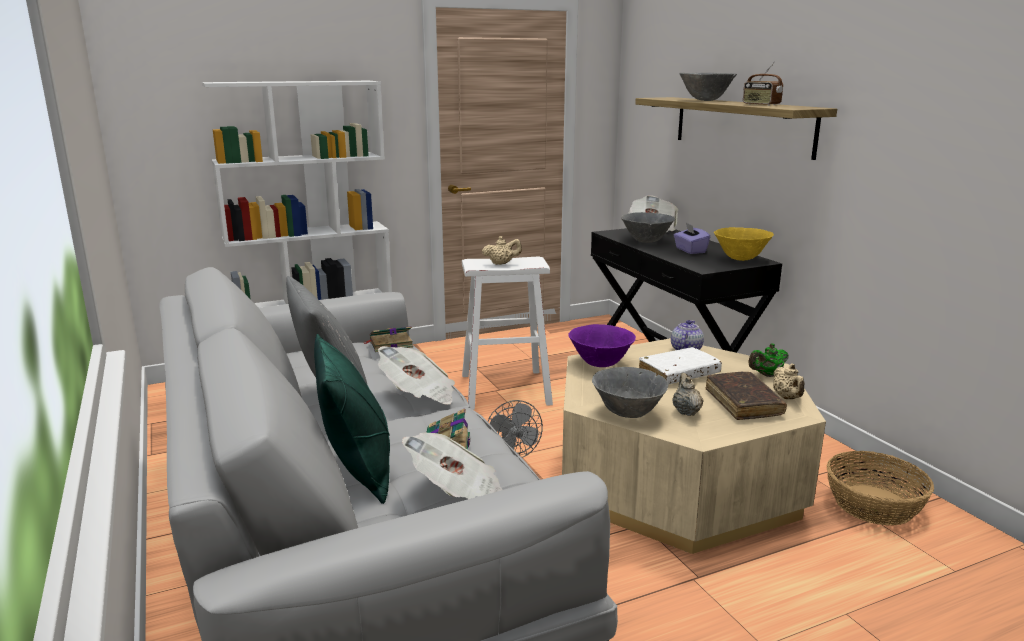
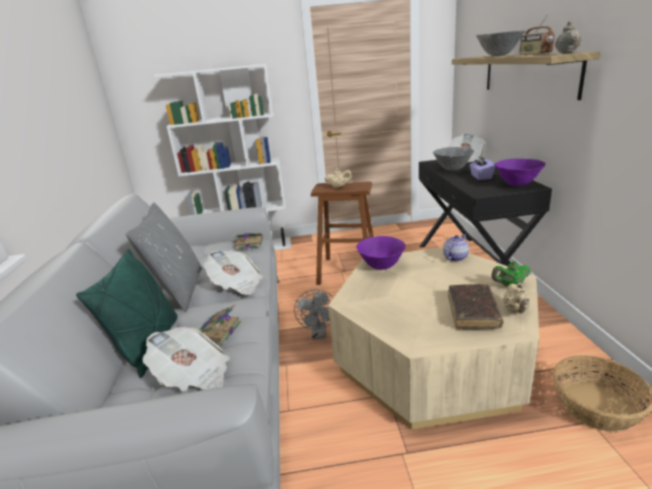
camera: 20 degrees right, 5 degrees up
white stool [462,257,553,410] -> brown stool [311,181,374,285]
grey bowl [592,367,668,418] -> none
white book [639,347,722,384] -> none
beige teapot [672,373,704,416] -> beige teapot moved to [555,21,582,54]
yellow bowl [714,227,774,261] -> purple bowl [495,159,546,186]

